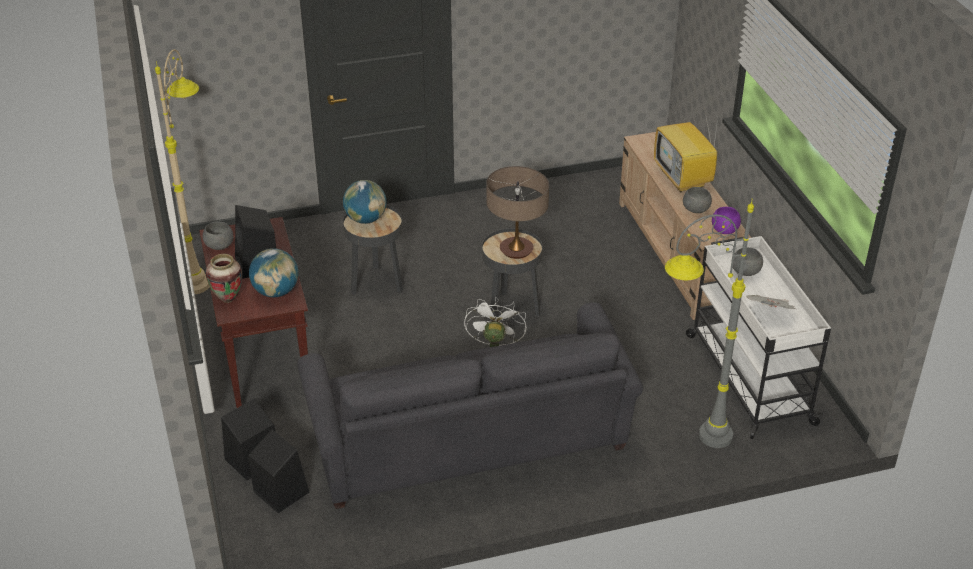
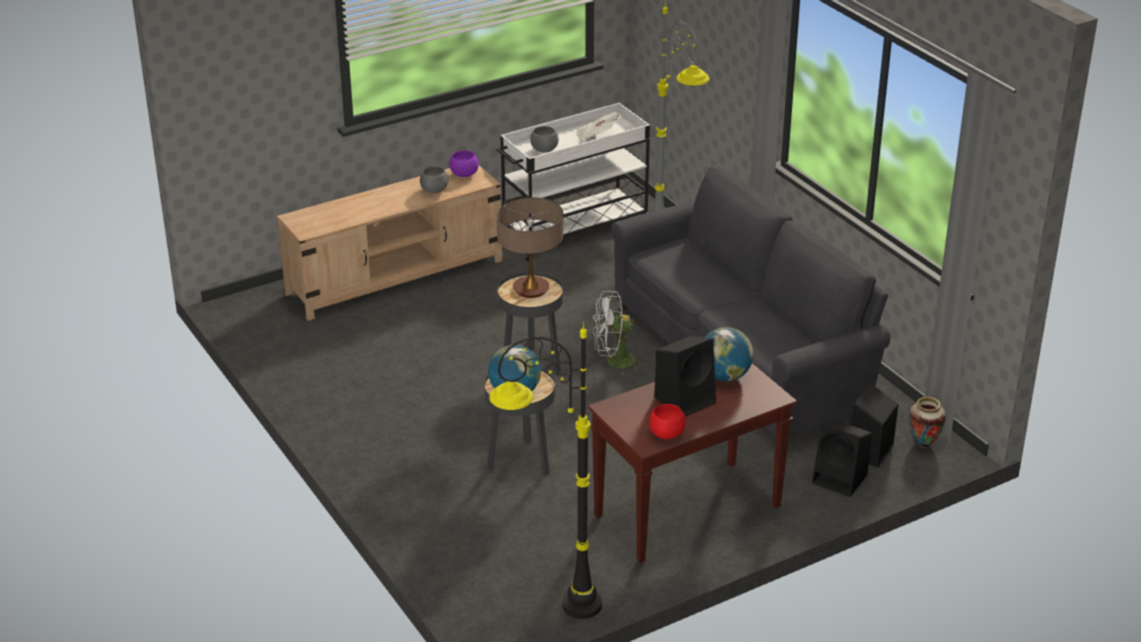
camera: 105 degrees left, 5 degrees down
beige floor lamp [155,49,210,294] -> black floor lamp [489,322,602,619]
grey bowl [203,222,234,250] -> red bowl [649,404,686,439]
vase [206,254,242,303] -> vase moved to [909,397,946,448]
television [654,113,718,192] -> none

